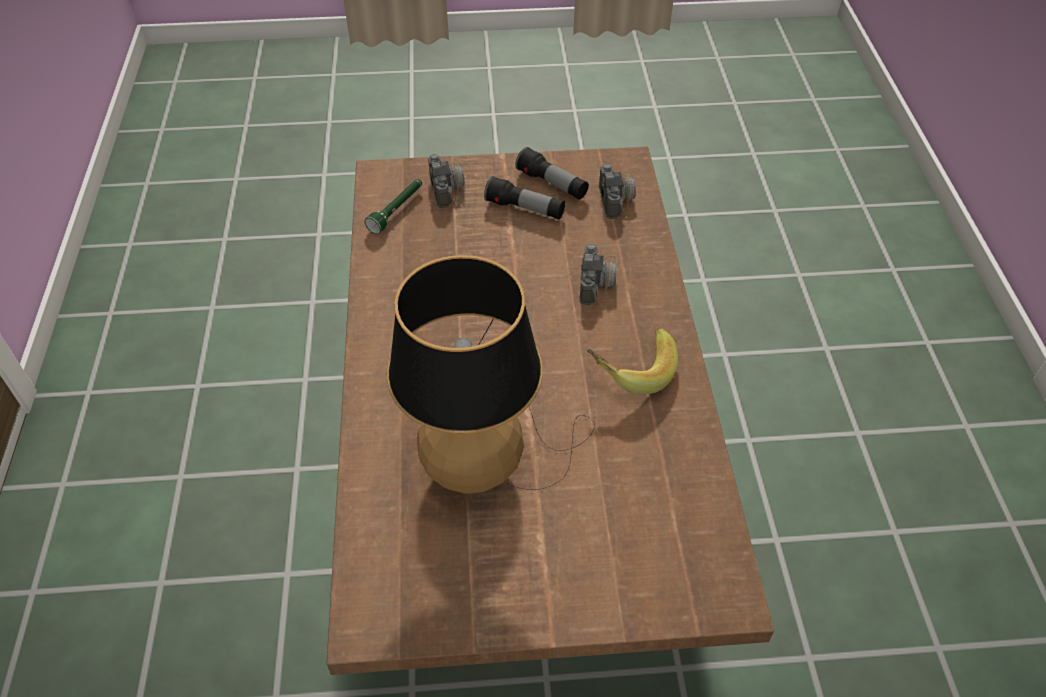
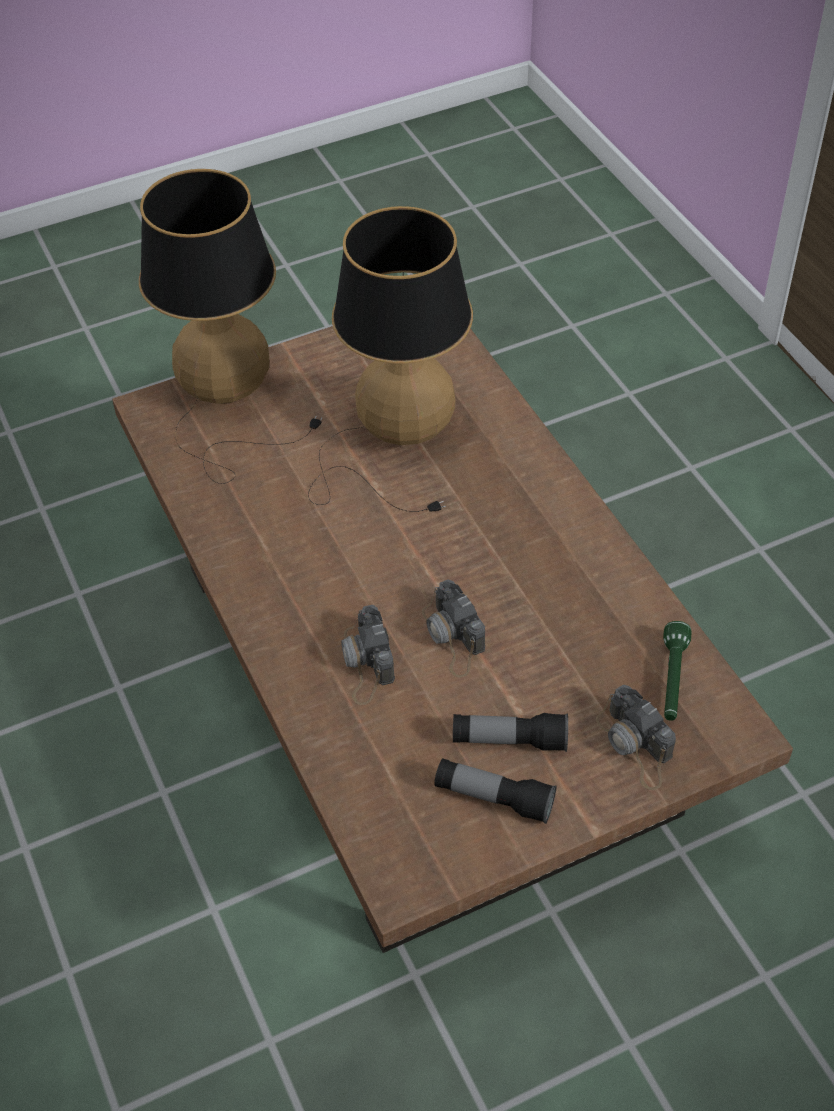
camera: 160 degrees right, 0 degrees up
banana [587,328,678,394] -> none
camera [599,164,636,219] -> camera moved to [422,579,485,678]
none -> table lamp [139,169,322,484]

